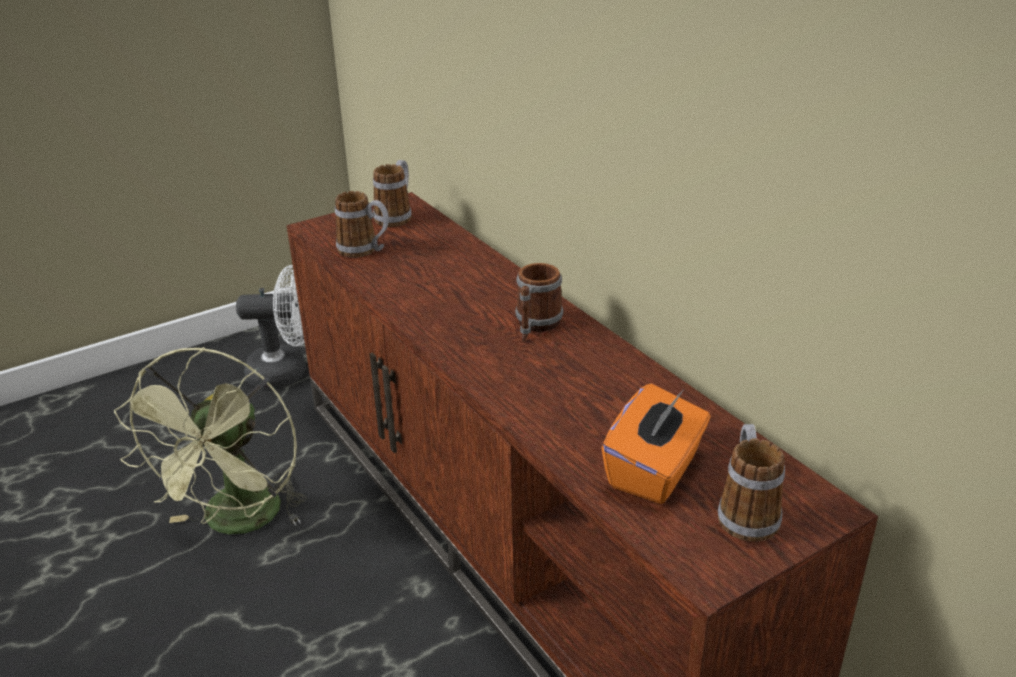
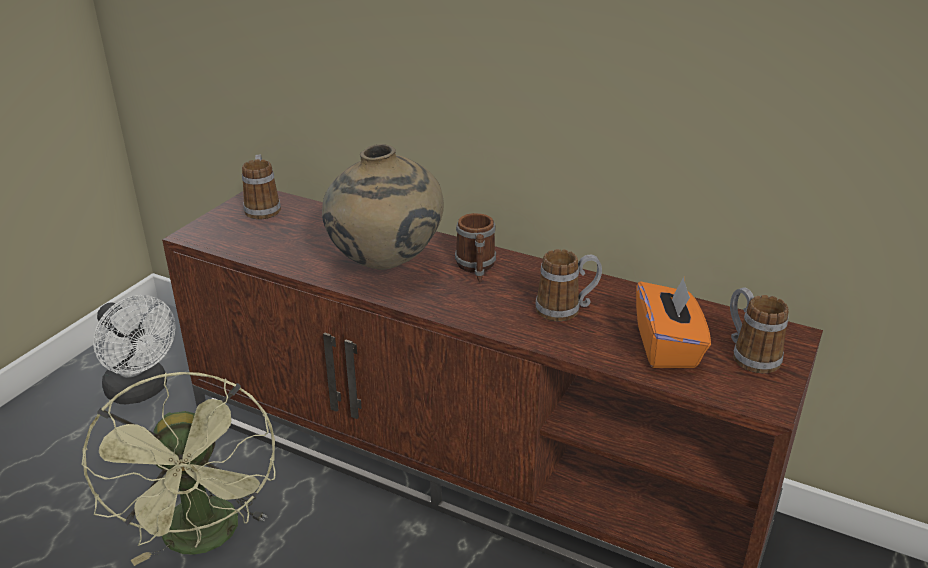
camera: 30 degrees left, 0 degrees up
white fan [236,265,306,388] -> white fan turned 75 degrees clockwise [93,295,176,404]
mug [335,191,389,257] -> mug moved to [535,249,602,321]
none -> beige vase [322,144,444,270]

